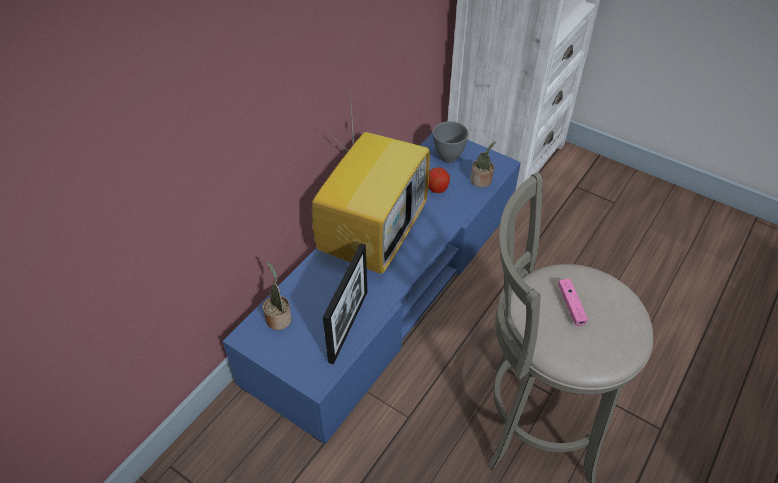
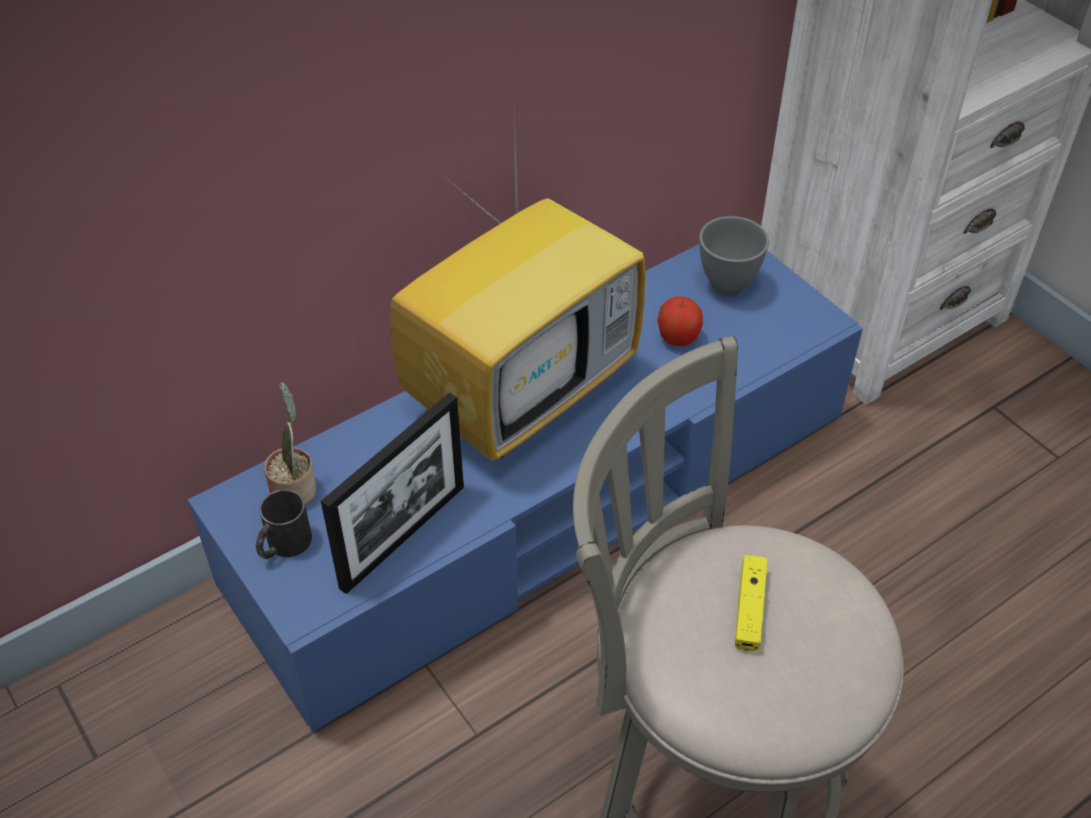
camera: 20 degrees right, 0 degrees up
potted plant [471,141,496,188] -> none
pink game controller [558,279,588,326] -> yellow game controller [735,555,768,651]
none -> black mug [256,489,312,559]

